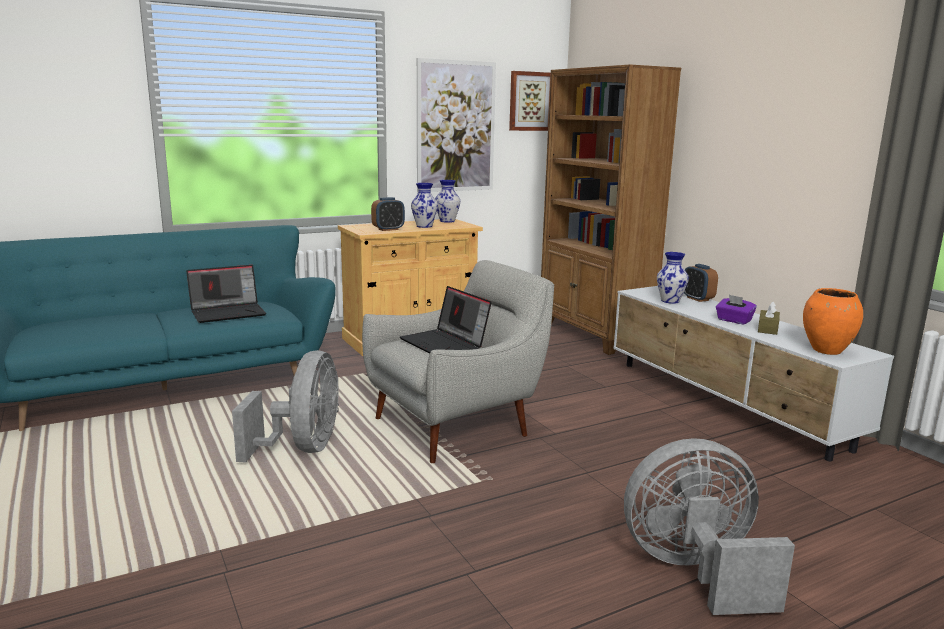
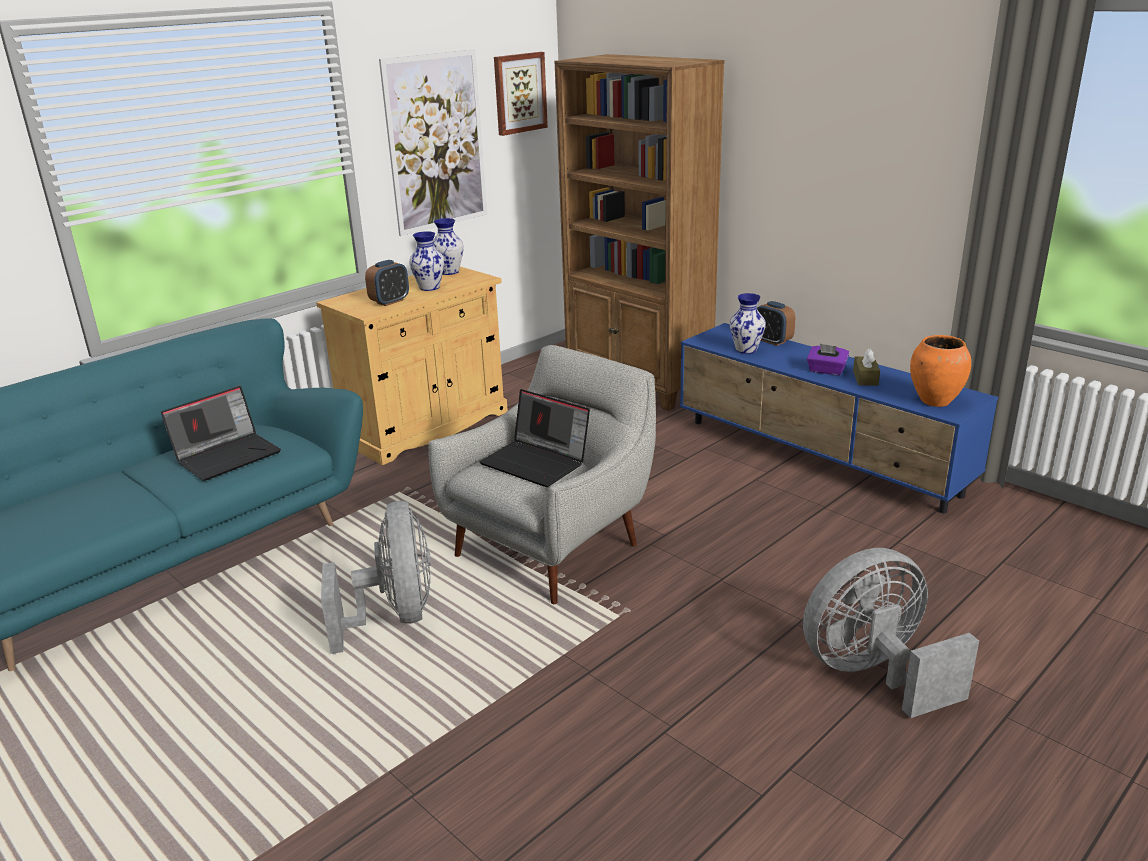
camera: 15 degrees left, 10 degrees up
white tv stand [613,286,894,461] -> blue tv stand [680,323,998,513]

